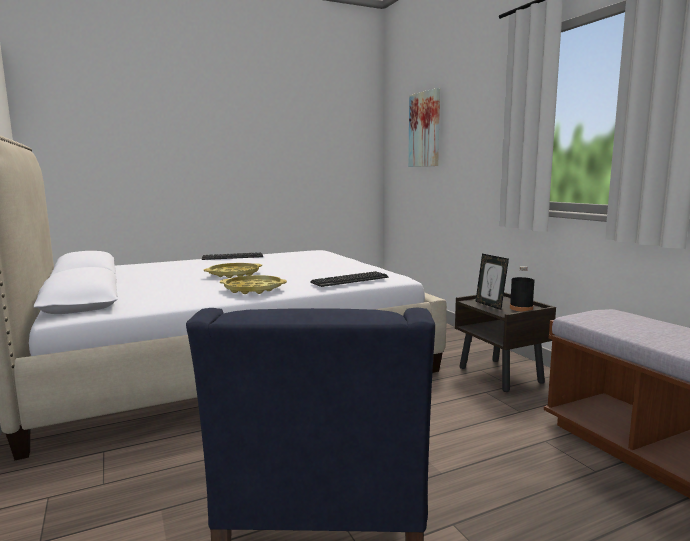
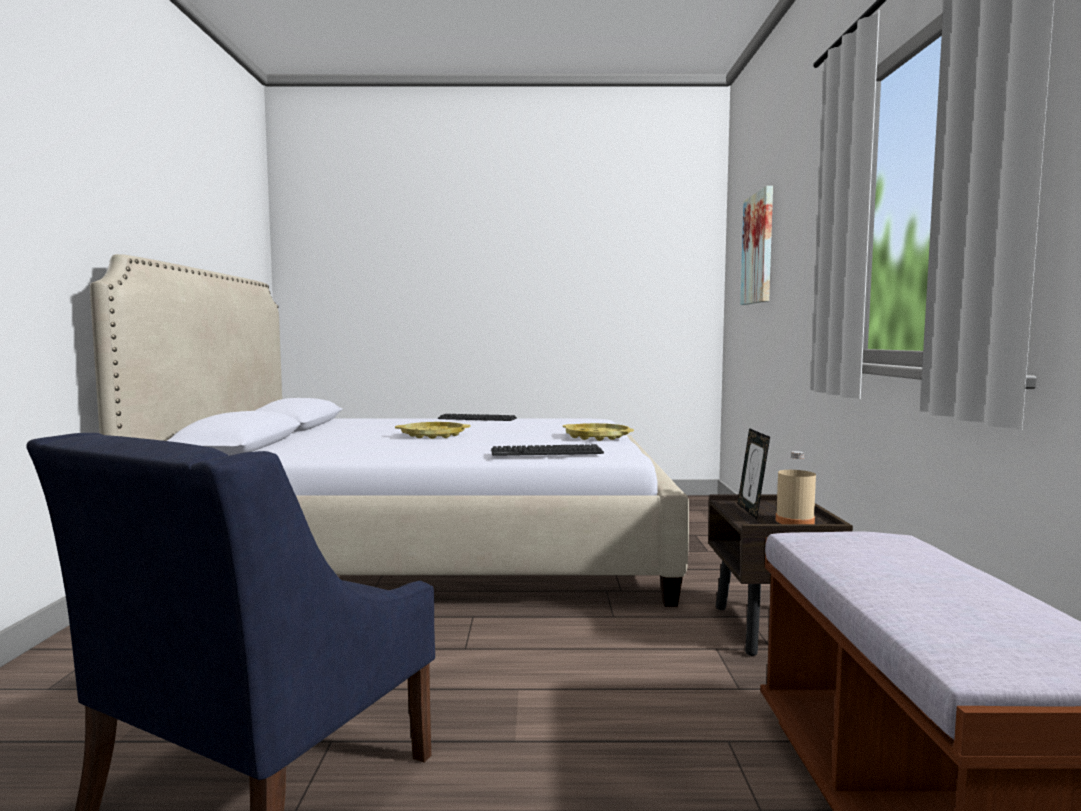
camera: 25 degrees right, 5 degrees down
yellow tray [220,275,287,294] -> yellow tray moved to [563,423,634,441]
black bottle [510,266,534,311] -> beige bottle [776,451,816,524]

